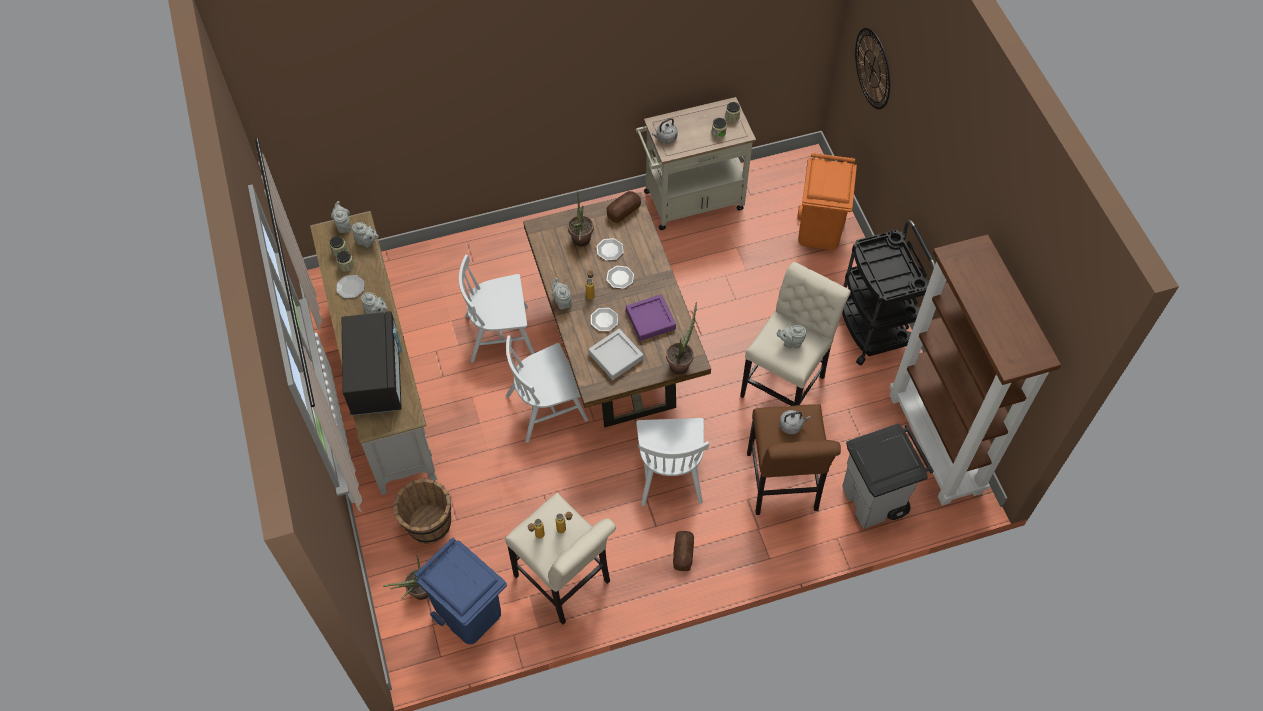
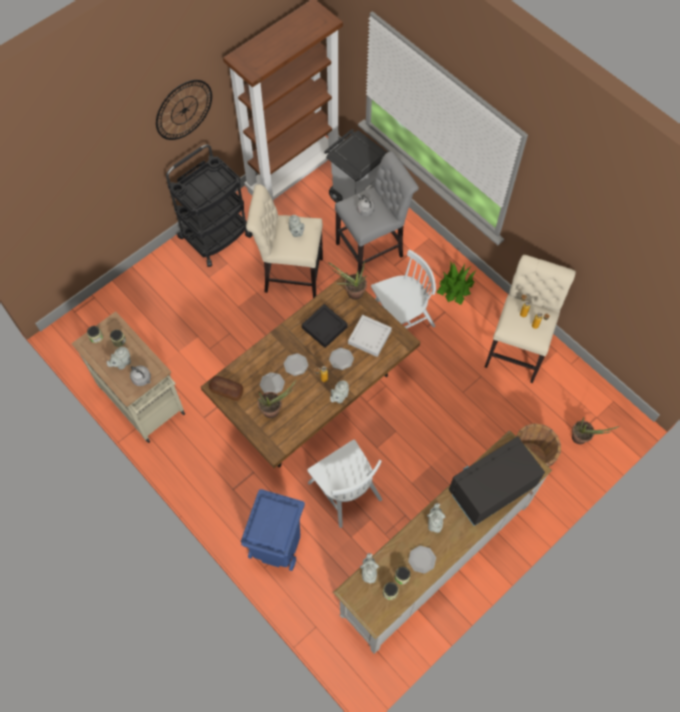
camera: 115 degrees left, 5 degrees up
grey teapot [331,201,352,233] -> grey teapot moved to [107,347,131,369]
blue trash can [415,538,507,644] -> blue trash can moved to [241,489,305,571]
white chair [506,335,588,443] -> none
purple tray [626,294,676,341] -> black tray [302,304,348,348]
bread [673,531,694,571] -> potted plant [436,262,476,305]
brown stool [747,404,841,515] -> grey stool [335,151,419,274]
orange trash can [797,153,857,250] -> none
wall clock [855,28,890,109] -> wall clock moved to [156,80,212,140]

